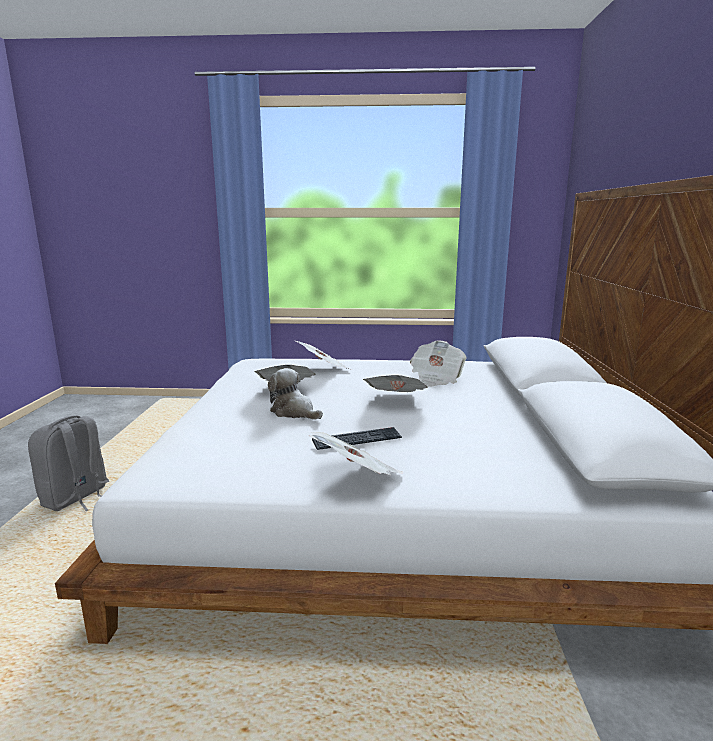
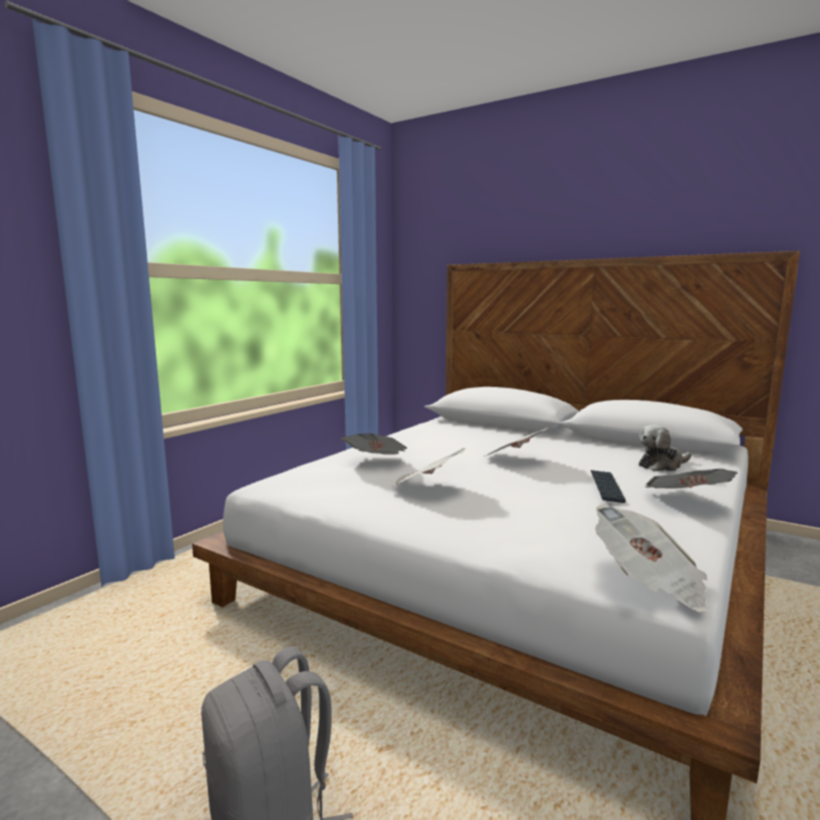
camera: 60 degrees left, 5 degrees down
plush toy [268,368,323,420] -> plush toy moved to [639,425,691,471]
newspaper [410,340,467,387] -> newspaper moved to [595,505,707,613]

